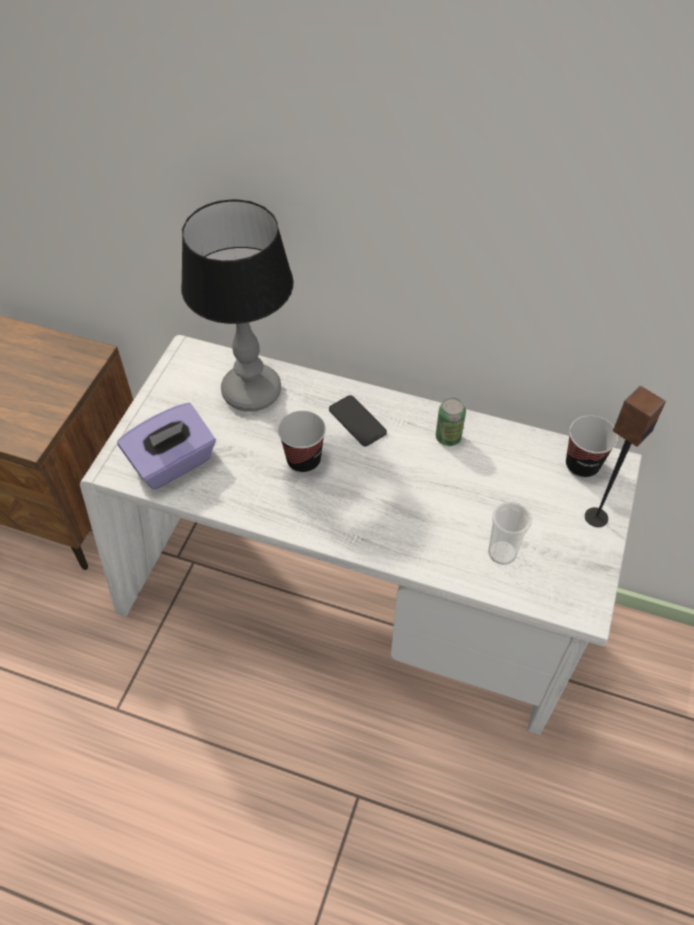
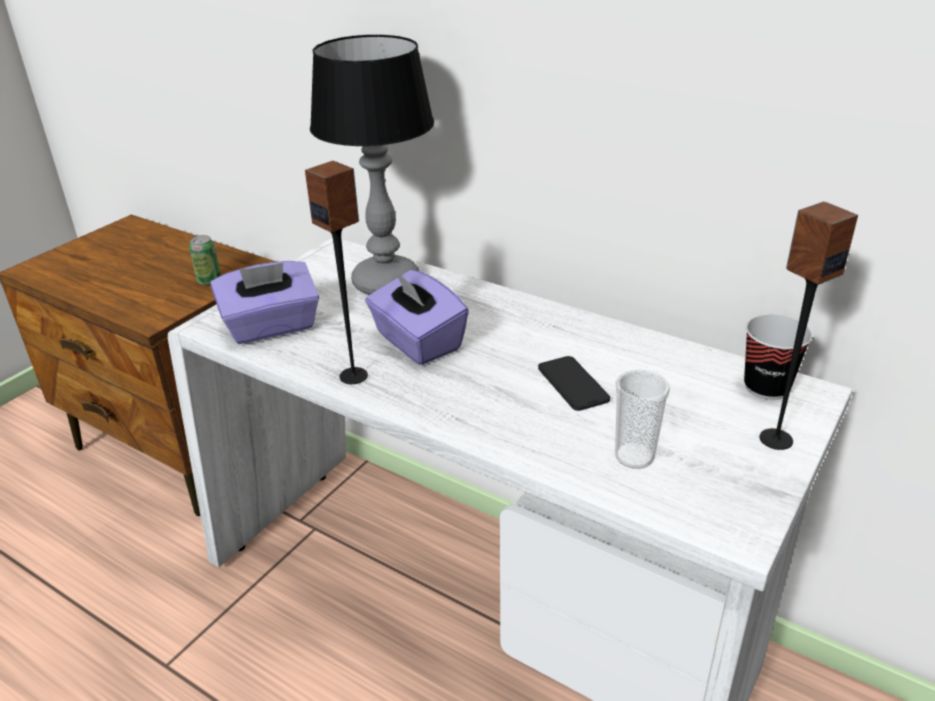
camera: 15 degrees right, 20 degrees down
cup [278,411,326,473] -> purple tissue box [365,270,469,365]
phone [329,395,387,446] -> phone moved to [538,356,610,411]
can [436,398,466,446] -> can moved to [189,235,221,285]
none -> speaker [305,161,368,384]

